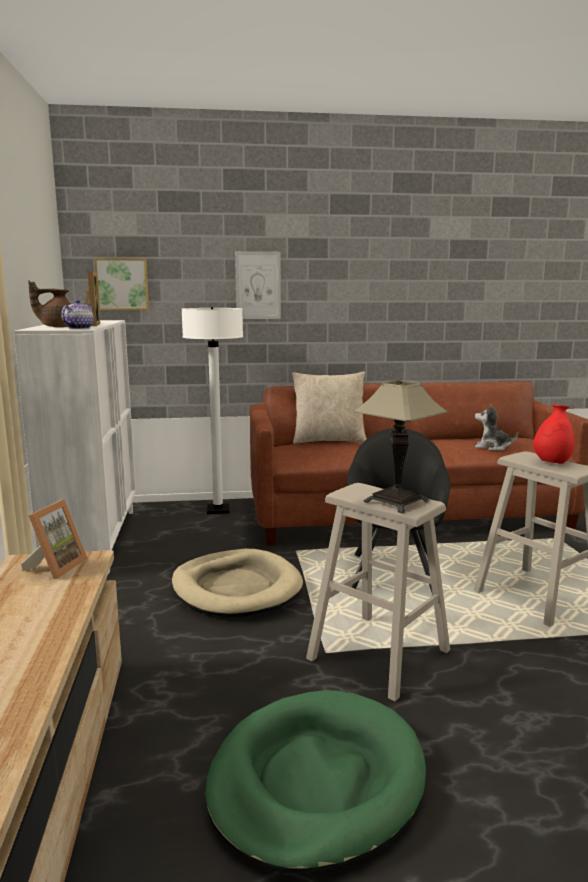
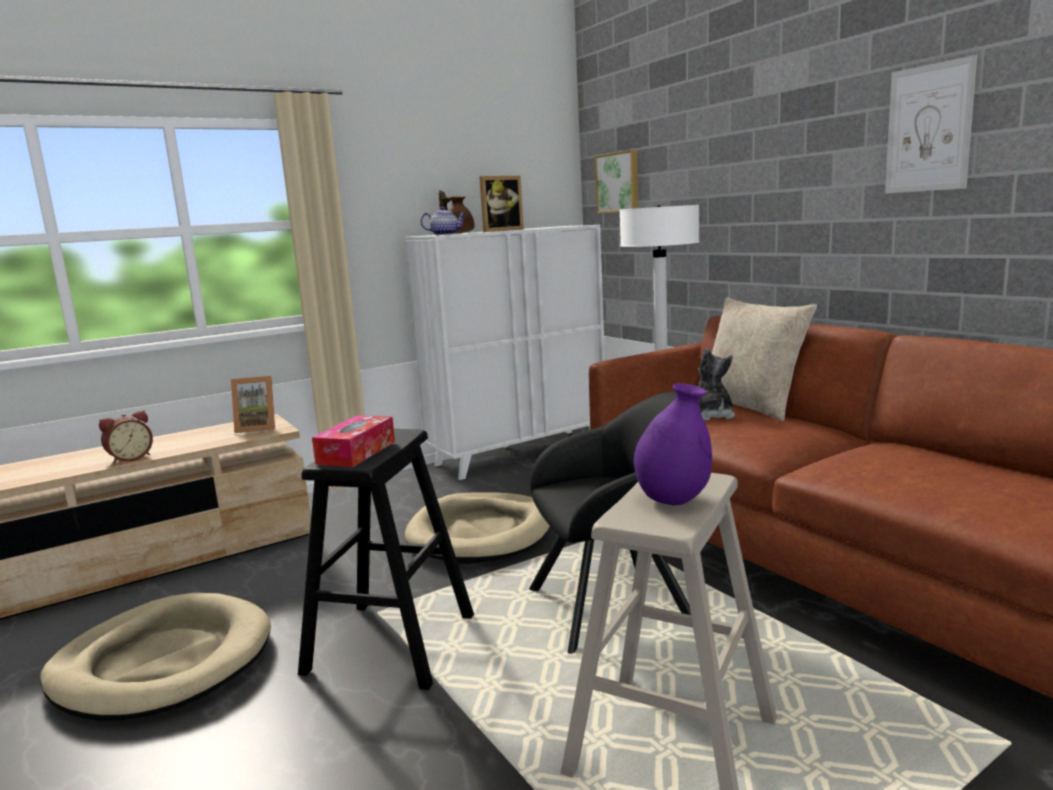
camera: 65 degrees right, 0 degrees up
green dog bed [205,690,426,874] -> beige dog bed [40,593,271,720]
picture [235,251,281,319] -> picture moved to [885,55,977,194]
beige stool [306,483,450,701] -> black stool [298,429,474,690]
table lamp [353,380,448,513] -> tissue box [312,415,395,467]
plush toy [475,404,518,451] -> plush toy moved to [699,348,735,421]
red vase [533,404,575,464] -> purple vase [634,383,712,505]
none -> alarm clock [99,410,153,464]

